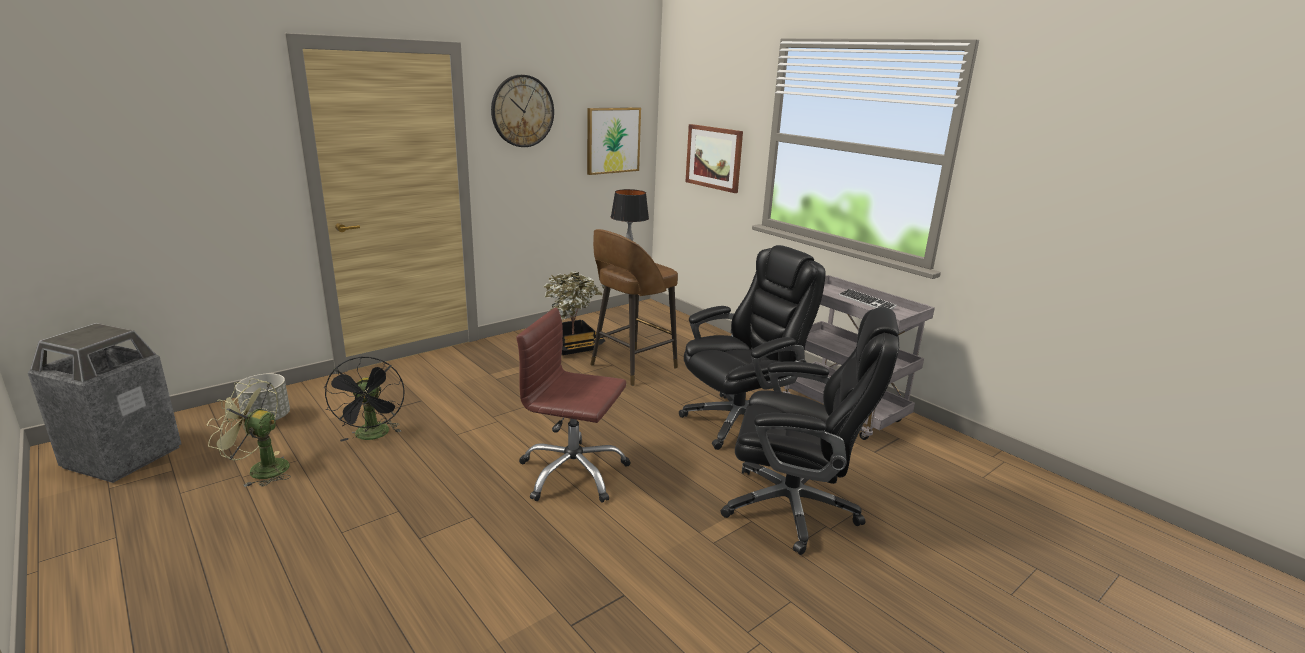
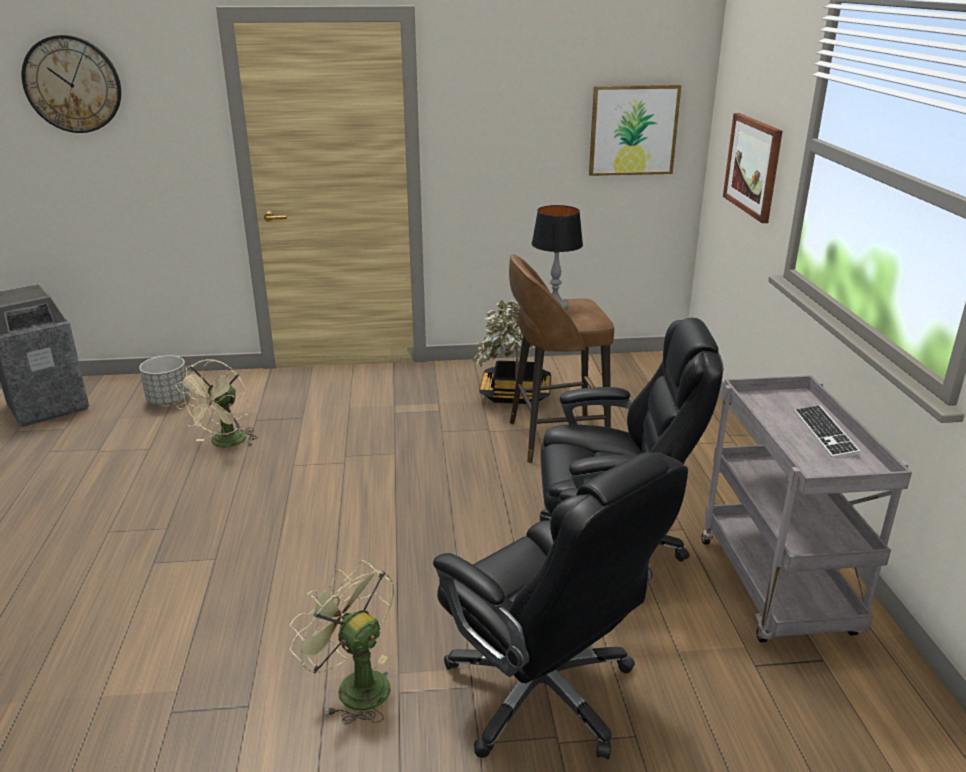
camera: 35 degrees right, 5 degrees up
green fan [207,378,291,487] -> green fan moved to [290,560,394,724]
black fan [324,357,405,441] -> beige fan [175,359,258,447]
wall clock [491,75,554,147] -> wall clock moved to [22,35,121,133]
brown office chair [516,308,631,503] -> none

